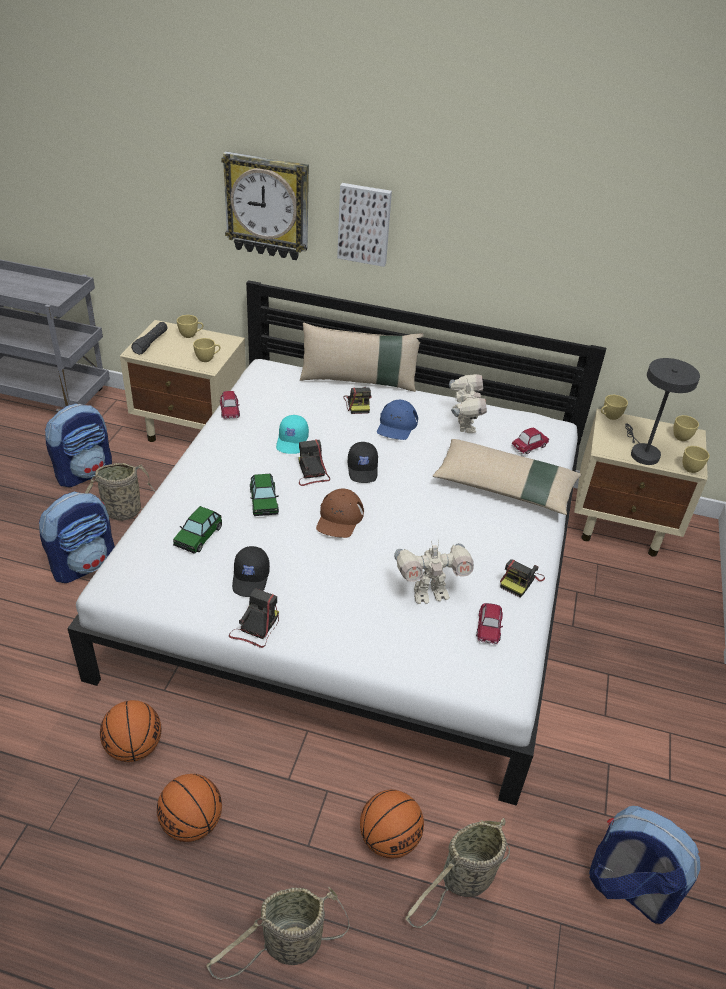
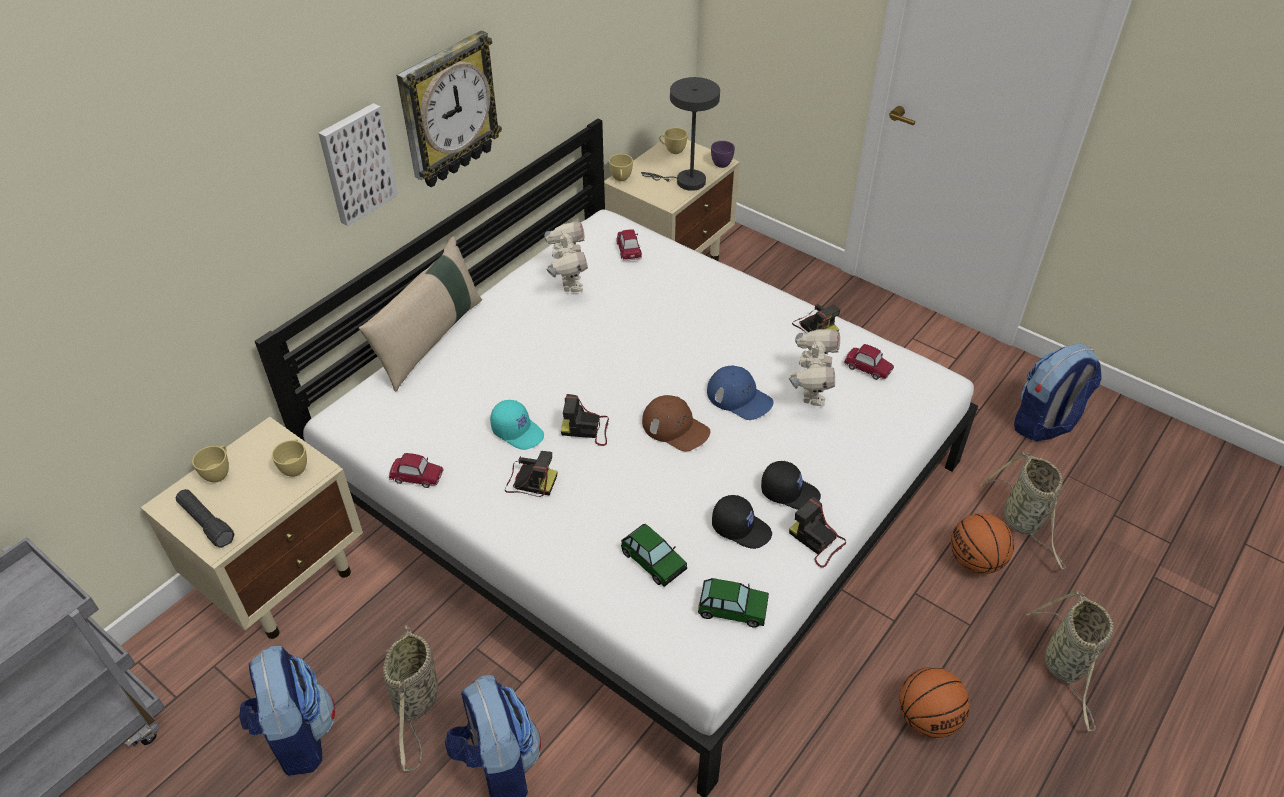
camera: 65 degrees left, 5 degrees up
basketball [100,700,161,762] -> none
wall clock [221,151,309,260] -> wall clock moved to [396,30,502,187]
toy car [250,474,279,516] -> toy car moved to [698,578,769,628]
camera [344,387,372,414] -> camera moved to [505,451,557,497]
black cap [348,442,378,483] -> black cap moved to [761,461,821,510]
blue cap [377,400,418,440] -> blue cap moved to [707,365,774,420]
beige pillow [433,439,581,515] -> none
toy robot [449,374,487,433] -> toy robot turned 60 degrees clockwise [544,222,588,292]
yellow cup [683,446,710,473] -> purple cup [711,141,735,168]

